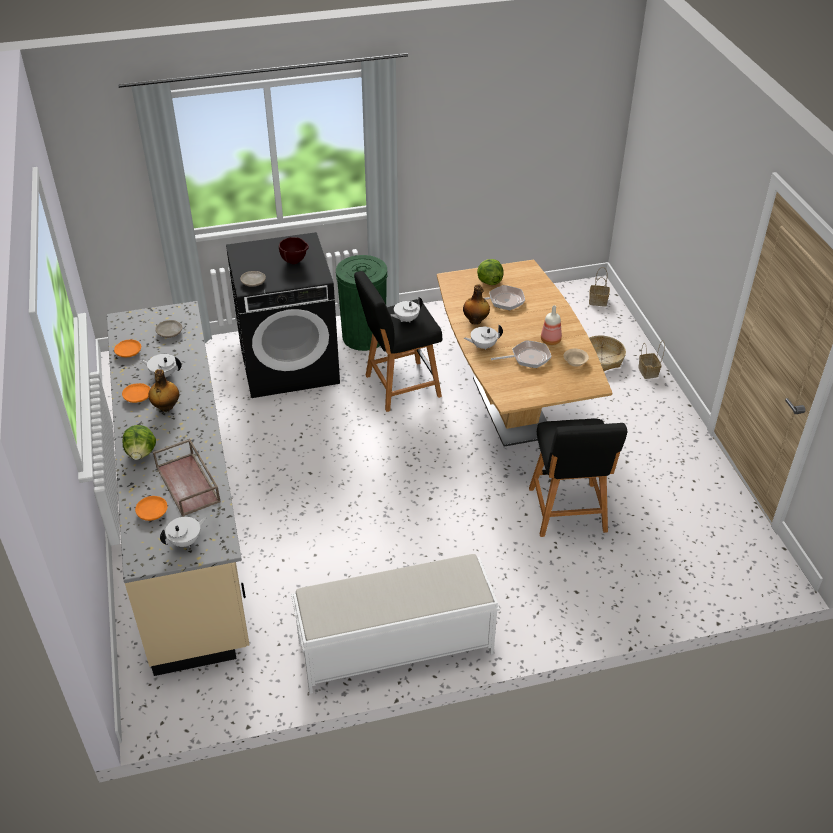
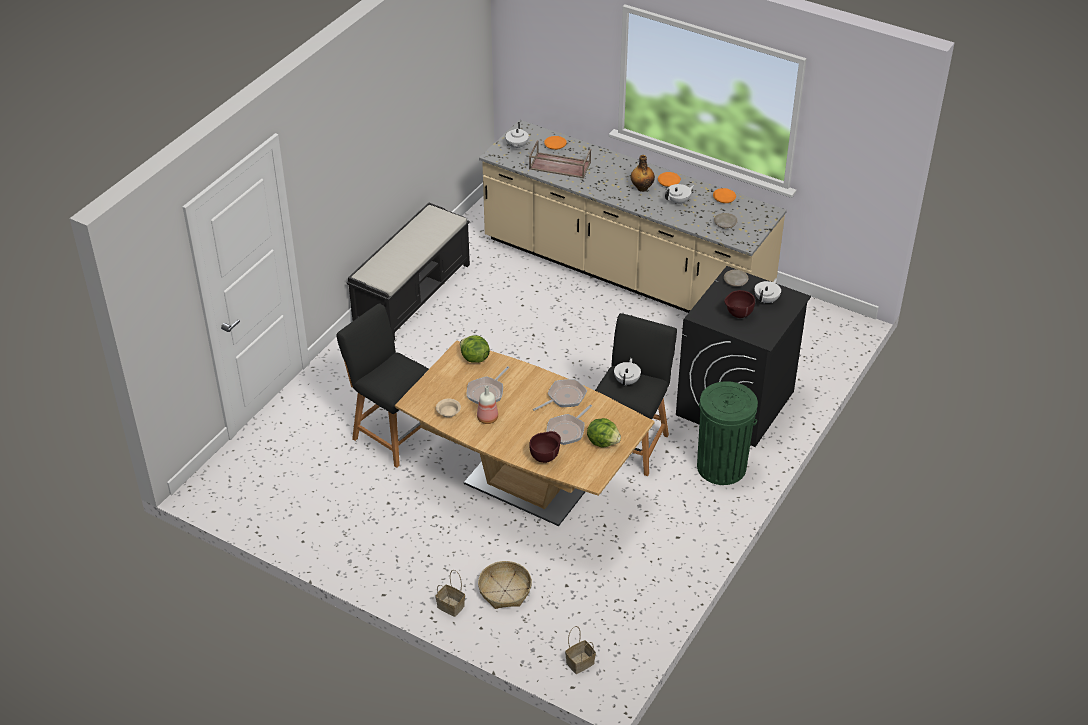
camera: 135 degrees right, 0 degrees up
lettuce [122,425,156,460] -> lettuce moved to [460,335,490,363]
white bench [291,554,500,694] -> black bench [347,203,470,340]
bottle [463,284,490,325] -> frying pan [533,379,587,411]
white teapot [464,325,503,350] -> white teapot moved to [755,278,781,304]
none -> brown bowl [529,431,561,463]

